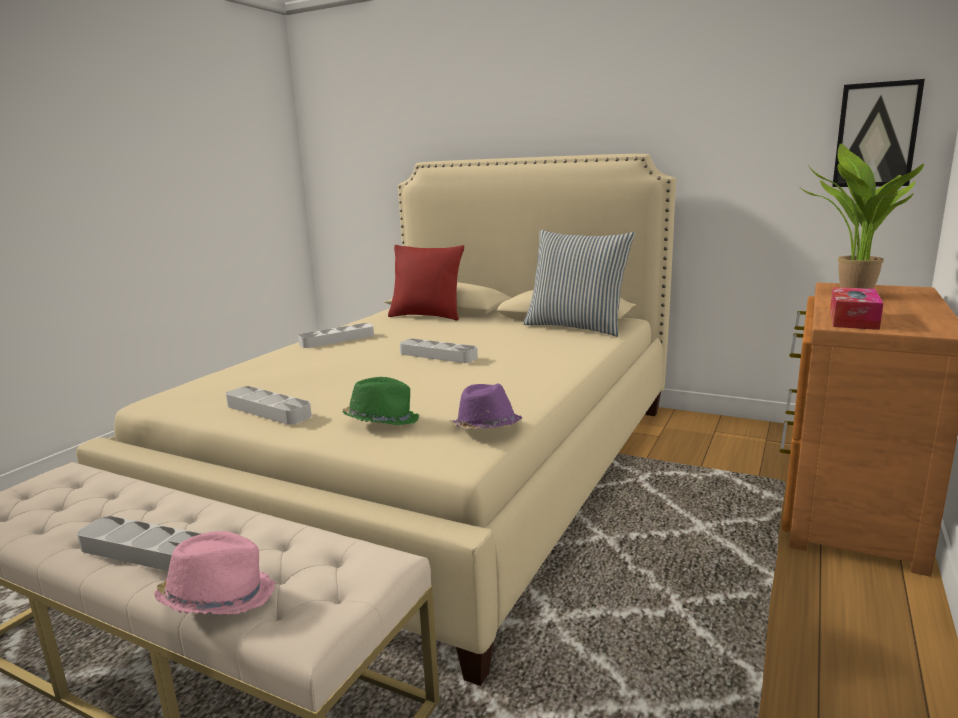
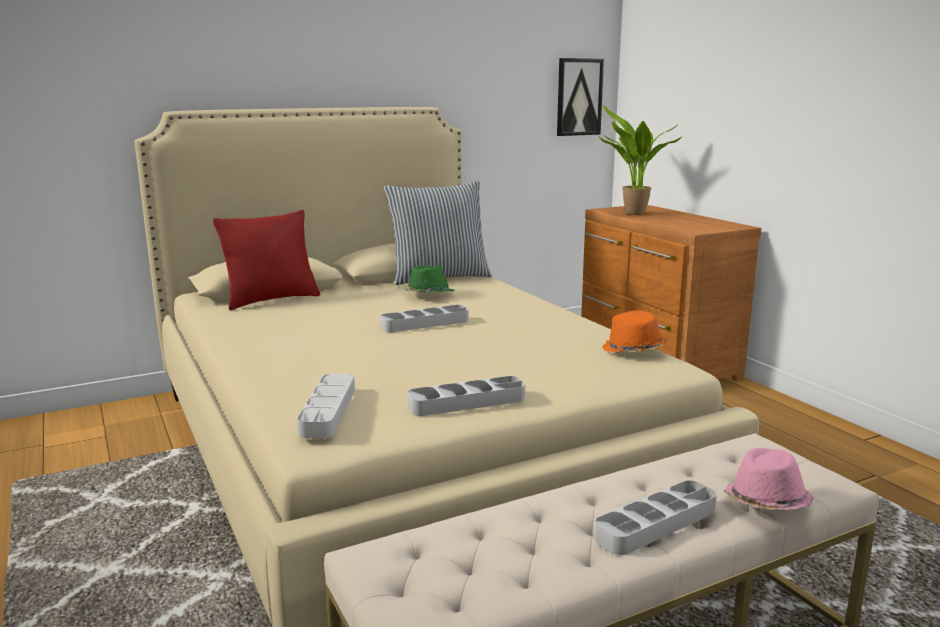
camera: 55 degrees left, 0 degrees up
grey tray [298,323,374,348] -> grey tray moved to [297,374,355,439]
green hat [342,377,419,425] -> green hat moved to [405,265,454,292]
purple hat [450,384,522,429] -> orange hat [602,310,667,353]
tissue box [830,287,883,330] -> none

